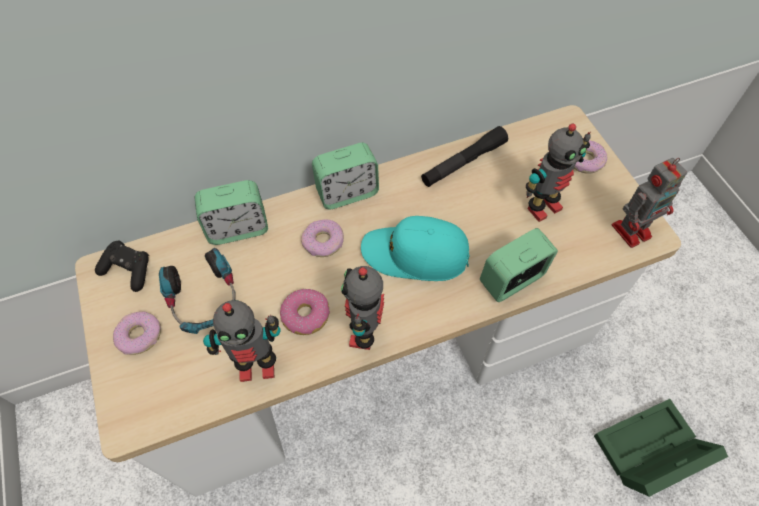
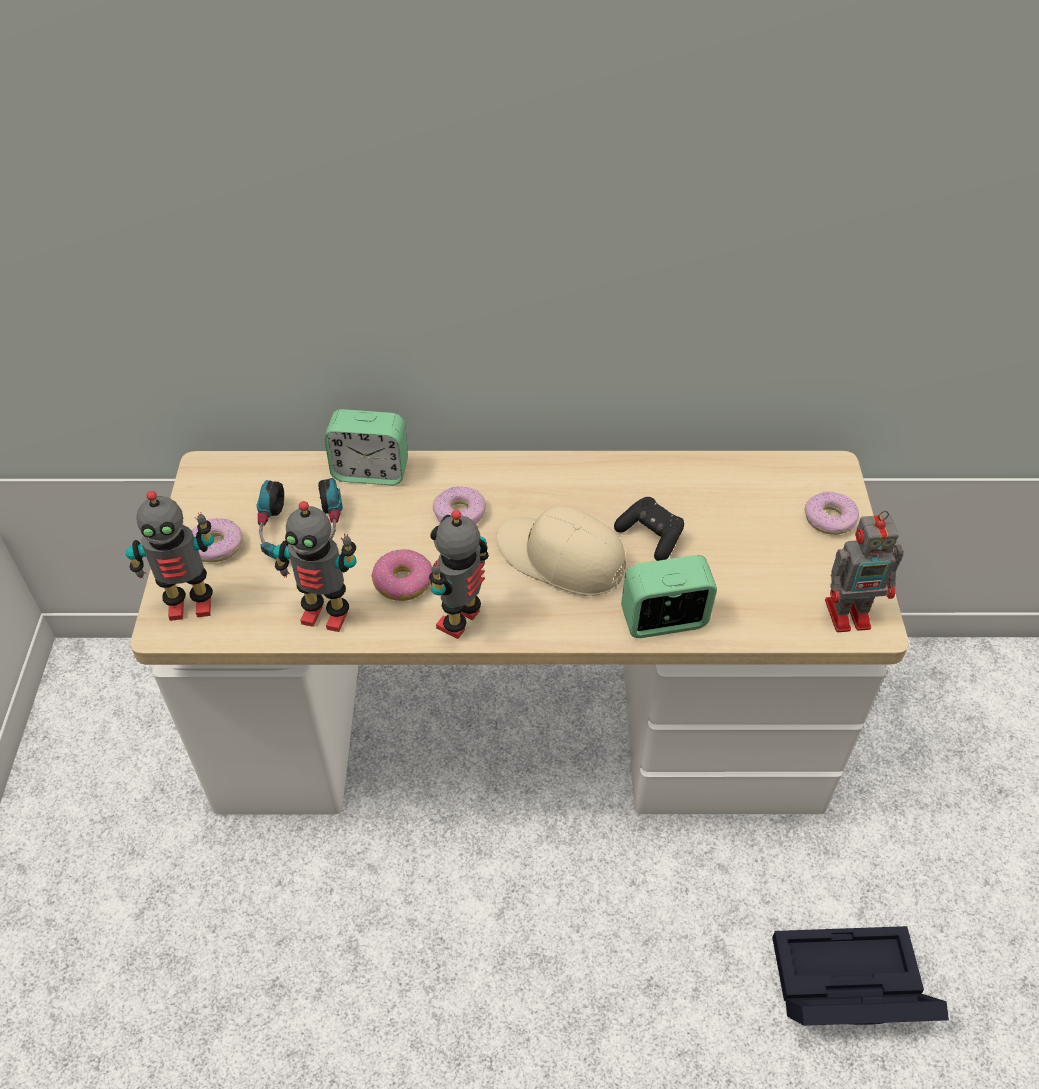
camera: 20 degrees right, 10 degrees down
black game controller [95,241,149,292] -> black game controller moved to [614,497,684,561]
alarm clock [312,143,379,209] -> none
turquoise cap [361,216,469,281] -> beige cap [496,506,626,596]
black flashlight [421,126,508,187] -> none
toy robot [526,123,591,222] -> toy robot moved to [126,491,214,621]
green storage box [594,399,728,497] -> black storage box [772,926,949,1026]

